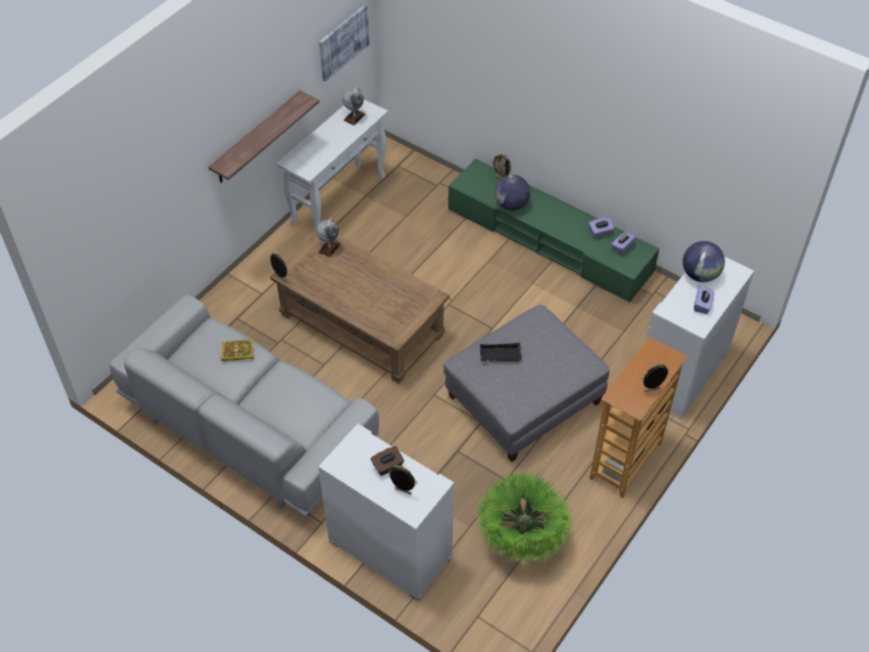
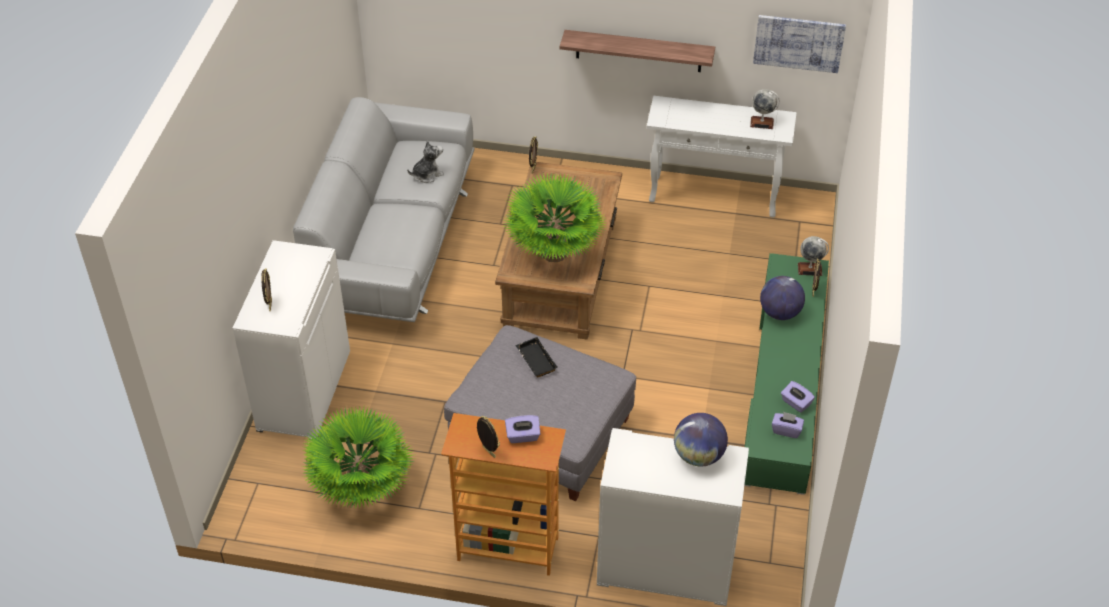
camera: 65 degrees right, 5 degrees down
book [221,339,254,361] -> plush toy [407,141,444,183]
globe [316,218,340,257] -> globe moved to [798,236,829,276]
brown tissue box [371,446,404,476] -> none
purple tissue box [694,285,714,314] -> purple tissue box moved to [505,415,541,443]
none -> potted plant [503,173,606,262]

